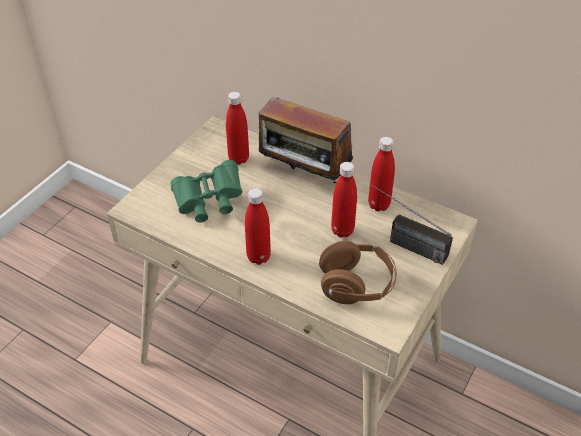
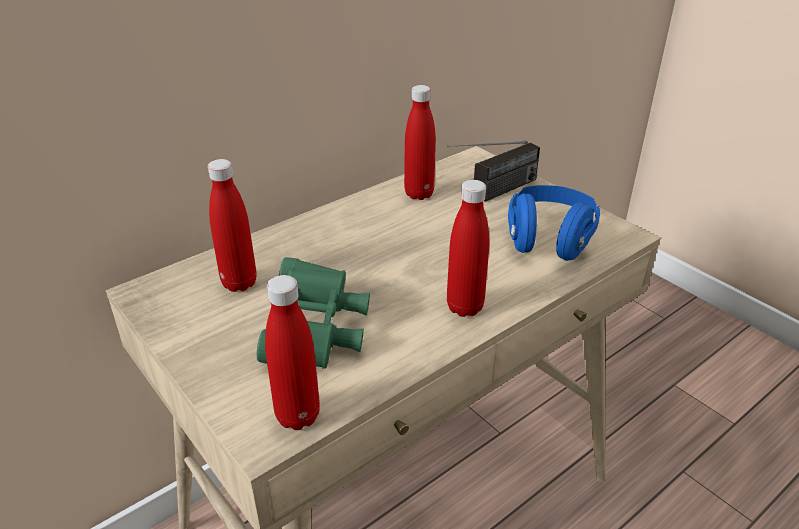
camera: 70 degrees left, 10 degrees down
radio [259,97,353,184] -> none
brown headphones [319,241,397,304] -> blue headphones [508,185,600,261]
red bottle [331,162,357,237] -> red bottle moved to [265,275,320,430]

